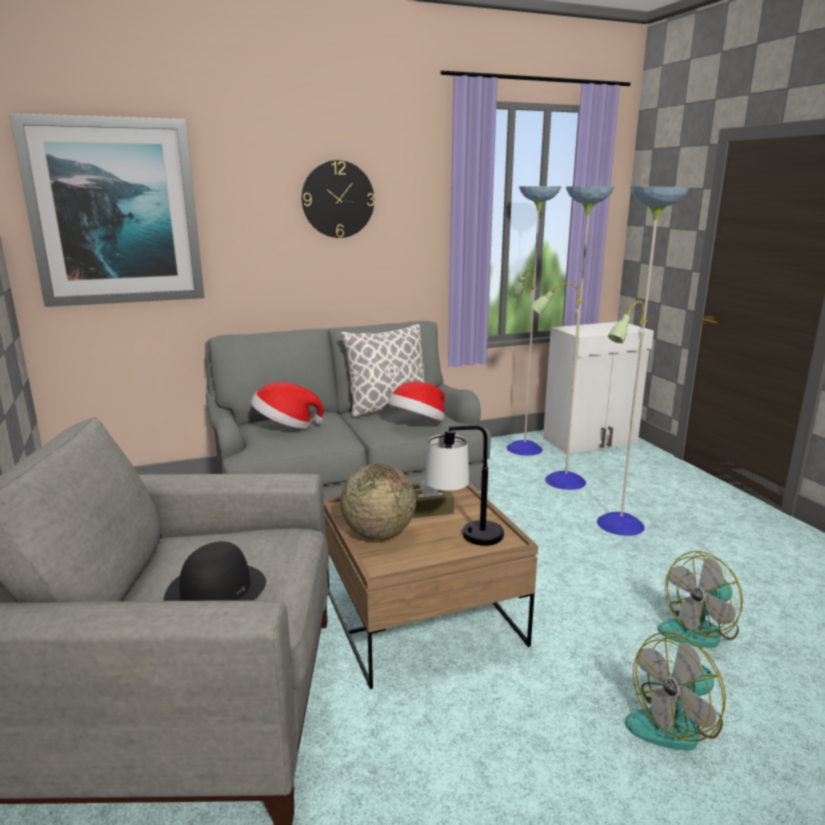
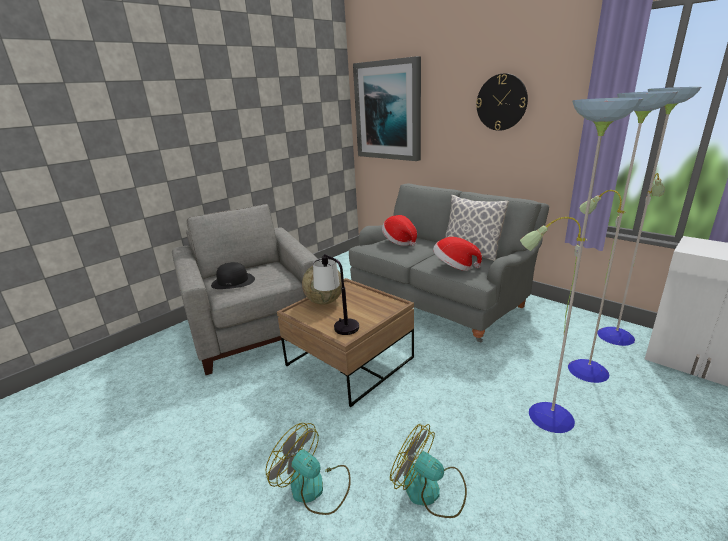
camera: 65 degrees right, 5 degrees up
brown tissue box [413,481,454,518] -> none

